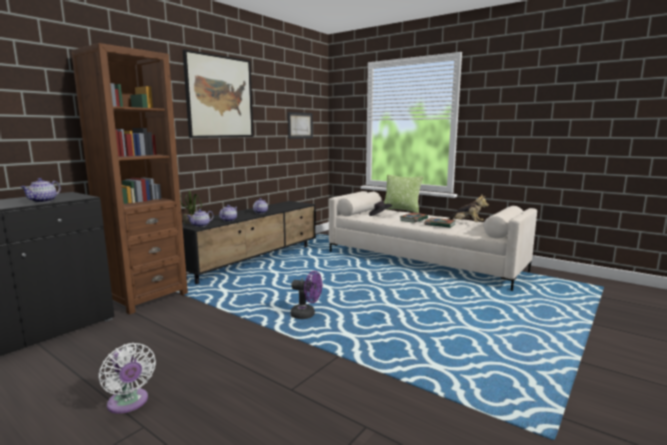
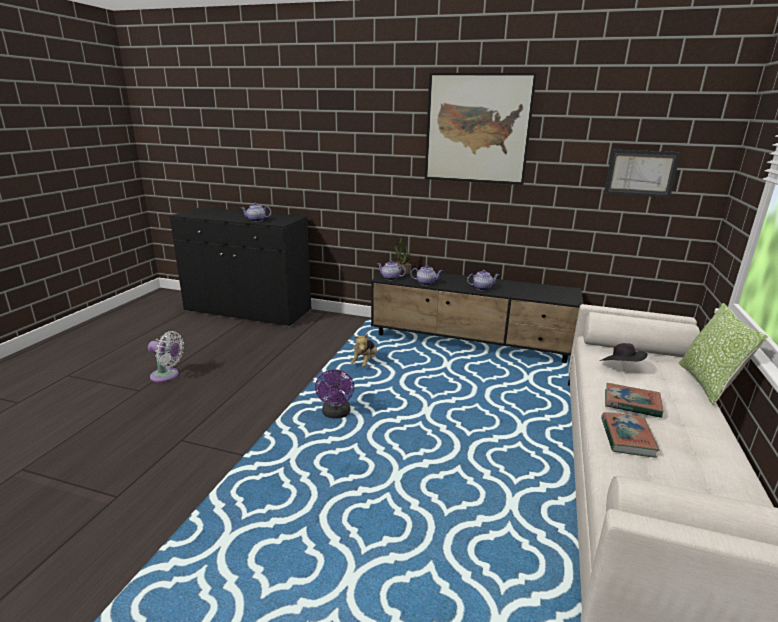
camera: 70 degrees right, 10 degrees up
brown bookcase [71,43,188,314] -> none
white fan [98,343,156,414] -> white fan turned 105 degrees counterclockwise [148,331,184,382]
plush toy [448,195,489,222] -> plush toy moved to [350,334,377,367]

